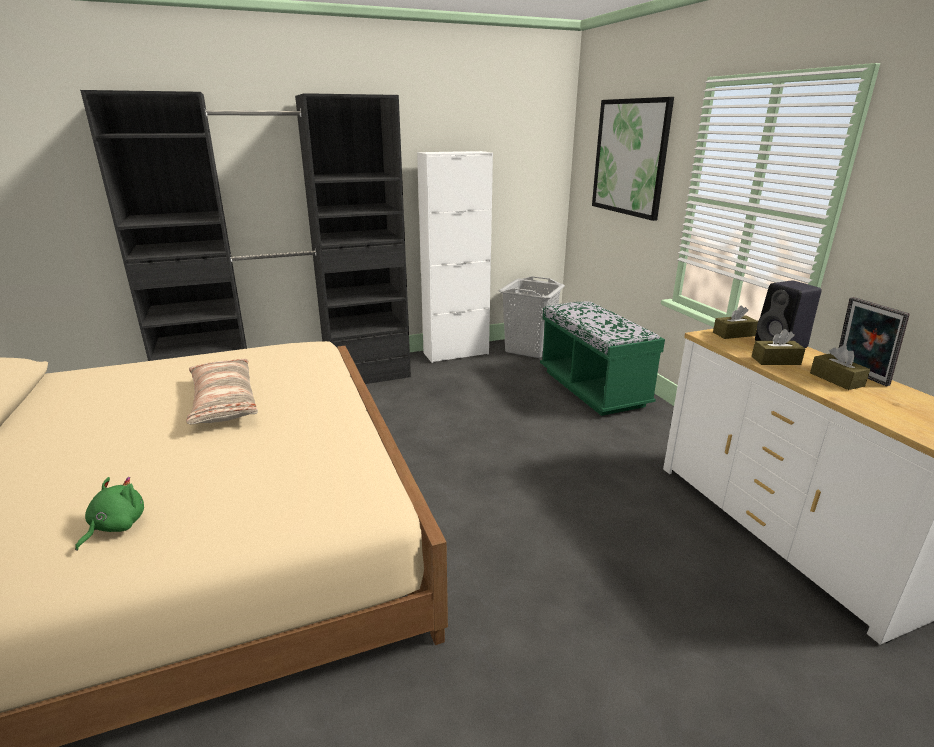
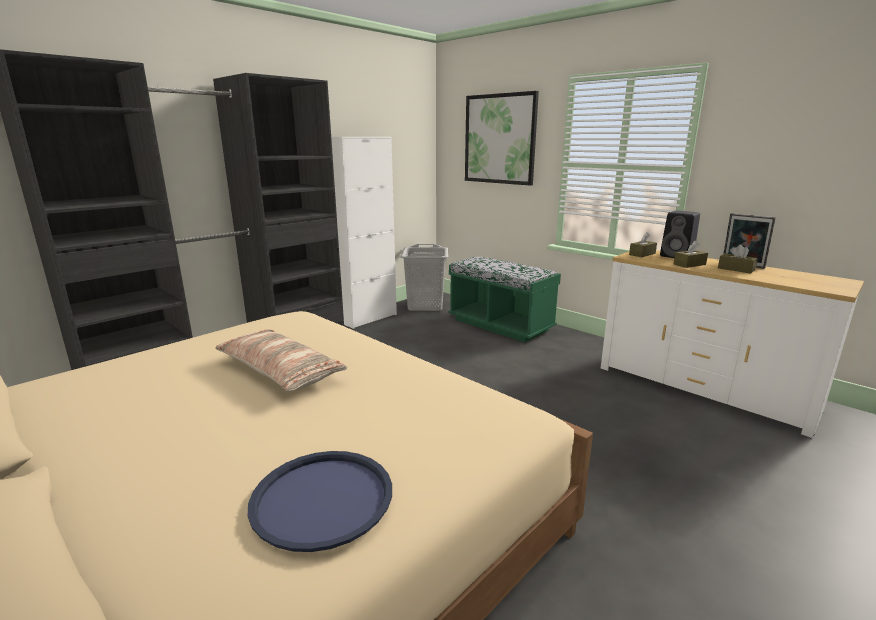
camera: 25 degrees left, 5 degrees down
green plush toy [75,477,144,551] -> blue tray [248,451,392,552]

